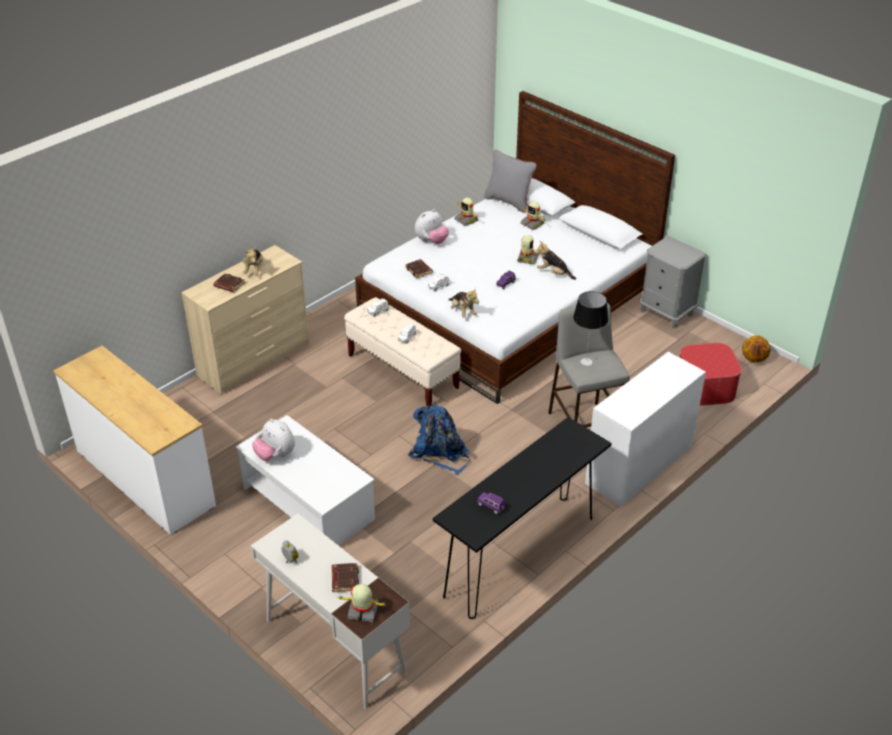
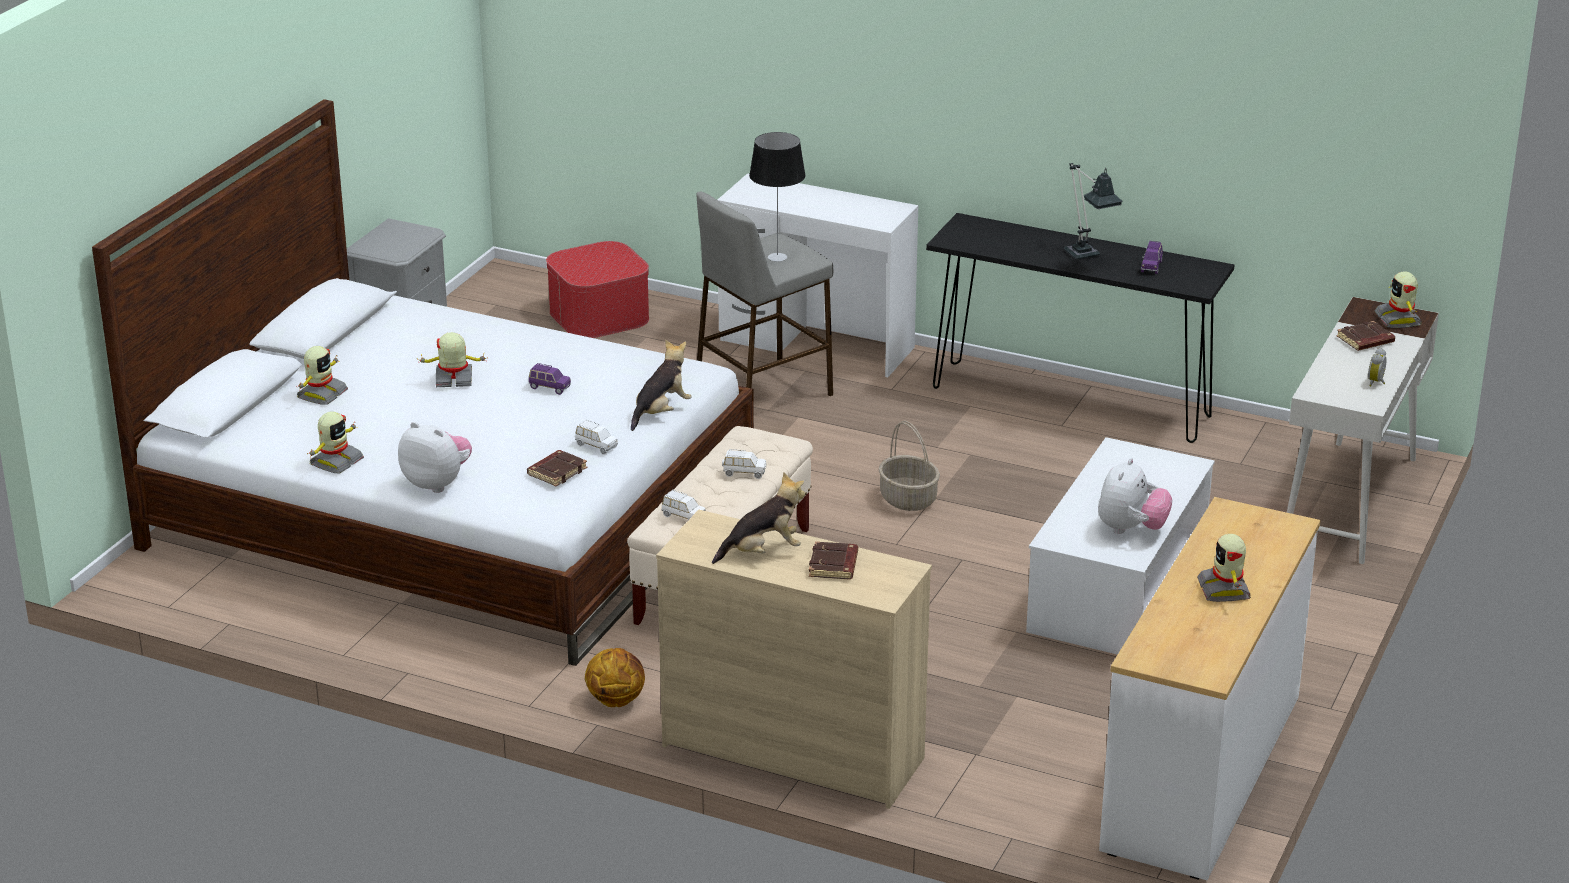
camera: 110 degrees left, 10 degrees down
blue backpack [408,405,470,475] -> basket [878,421,940,511]
grey pillow [484,150,536,213] -> none
plush toy [534,241,576,280] -> none
basketball [742,336,771,363] -> basketball moved to [585,648,645,707]
none -> table lamp [1064,163,1122,259]
none -> toy robot [1197,534,1251,602]

